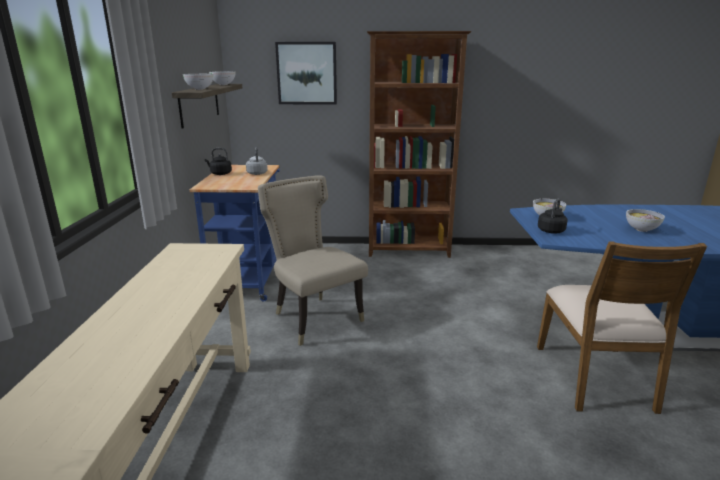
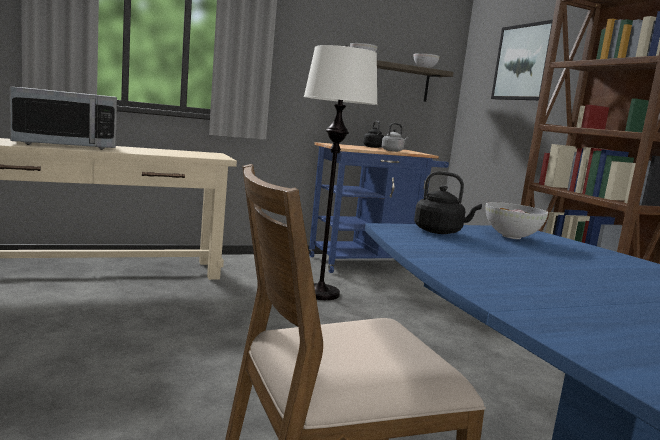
camera: 65 degrees right, 10 degrees down
beige chair [258,175,368,346] -> white floor lamp [304,45,378,300]
bowl [626,209,665,232] -> none
none -> microwave [10,87,117,150]

